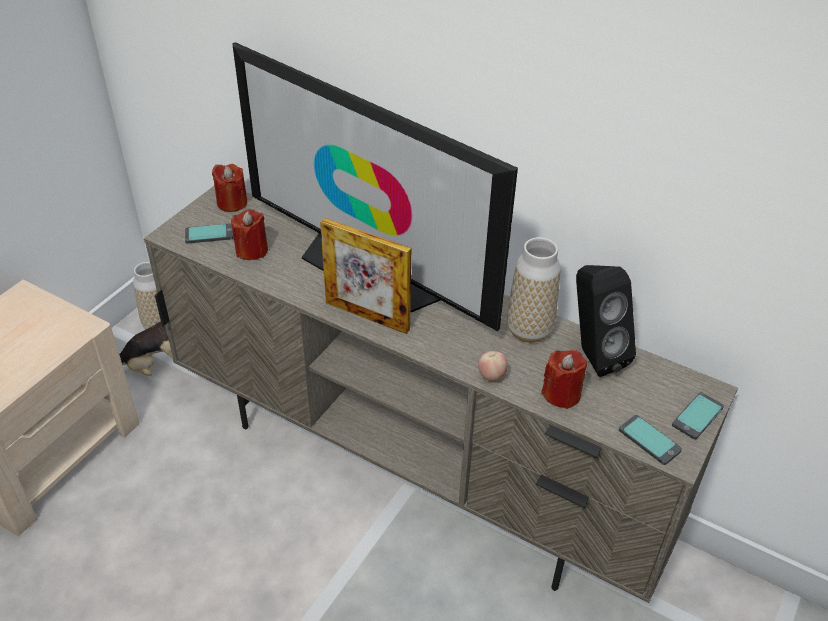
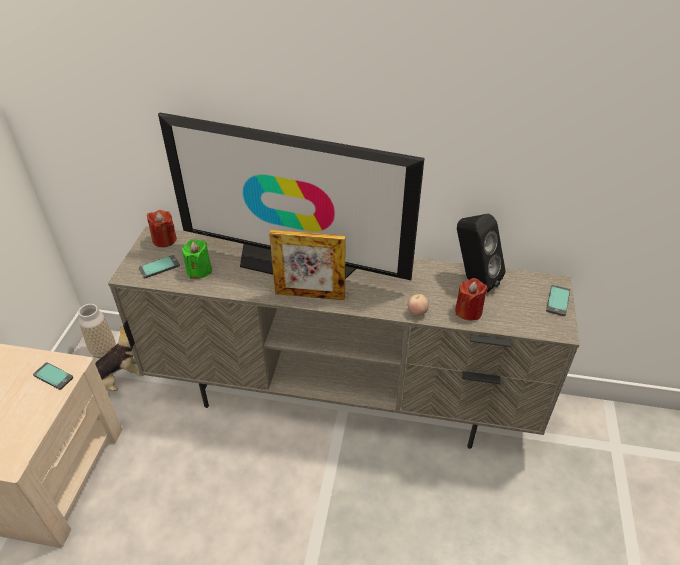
camera: 20 degrees left, 0 degrees up
red candle [231,209,268,260] -> green candle [182,239,212,279]
vase [507,237,561,343] -> none
phone [619,415,682,465] -> phone moved to [33,362,73,390]

